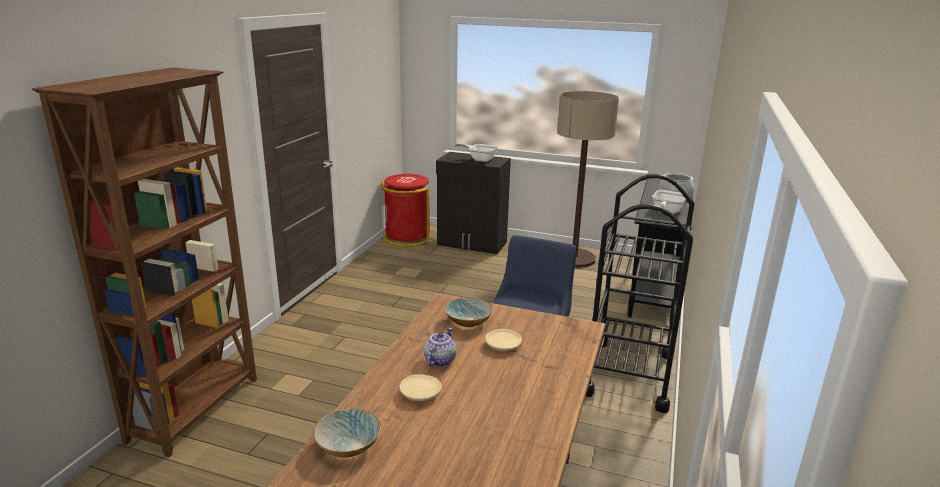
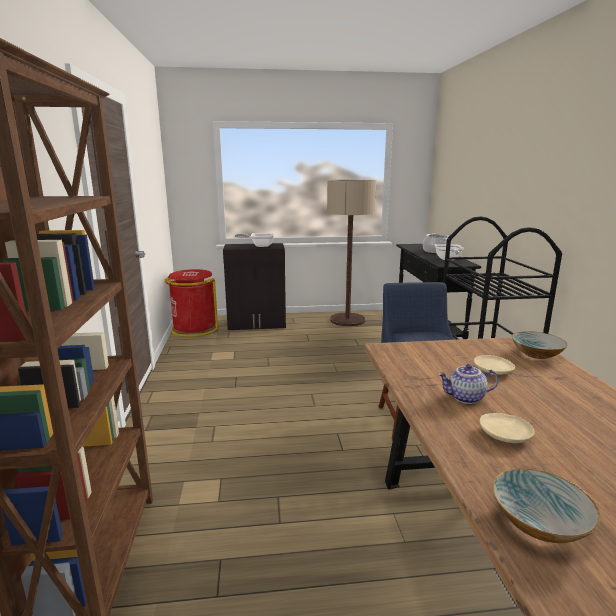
camera: 25 degrees left, 5 degrees down
teapot [424,328,456,367] -> teapot turned 90 degrees counterclockwise [438,364,498,404]
bowl [444,297,493,327] -> bowl moved to [512,331,568,359]

